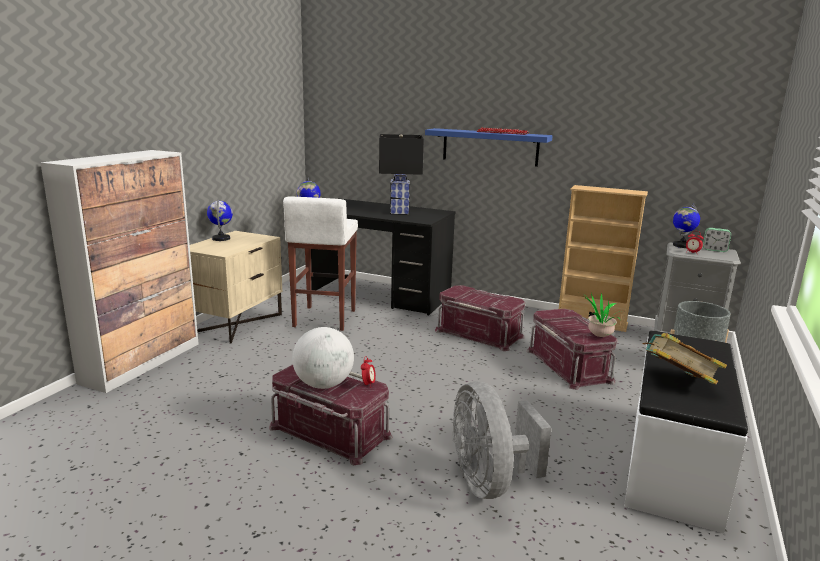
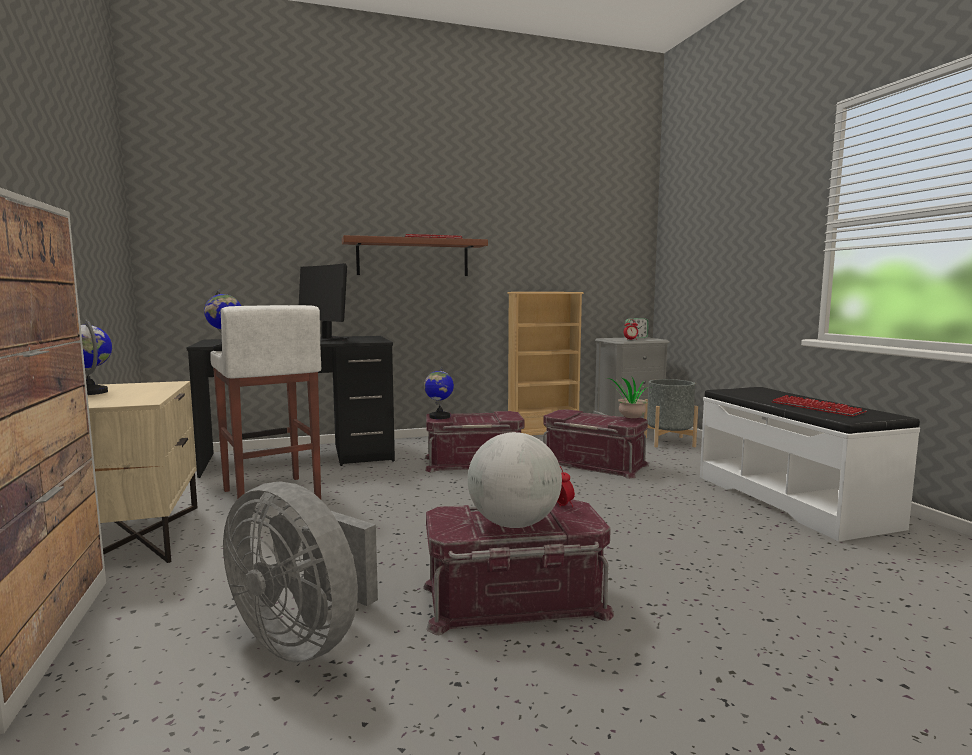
camera: 40 degrees left, 10 degrees down
black table lamp [379,134,424,215] -> monitor [299,263,349,342]
blue shelf [425,128,553,167] -> brown shelf [342,235,488,276]
grey fan [452,381,552,499] -> grey fan moved to [223,481,378,663]
book [642,333,727,384] -> keyboard [772,395,866,416]
globe [673,204,700,248] -> globe moved to [424,367,454,419]

